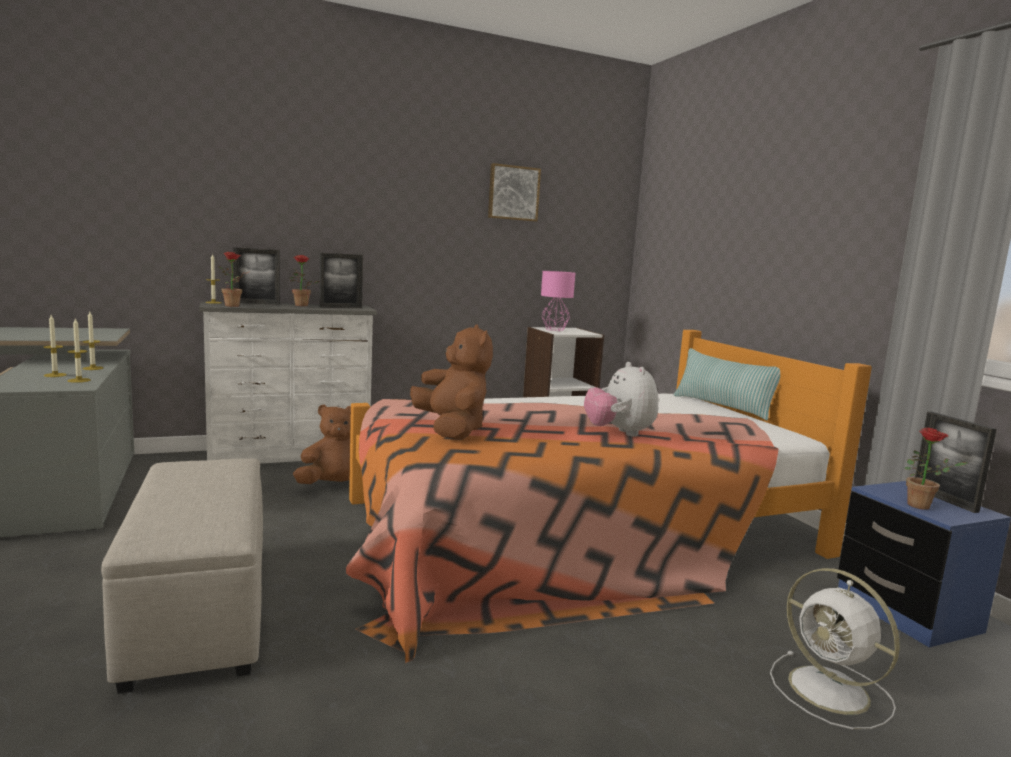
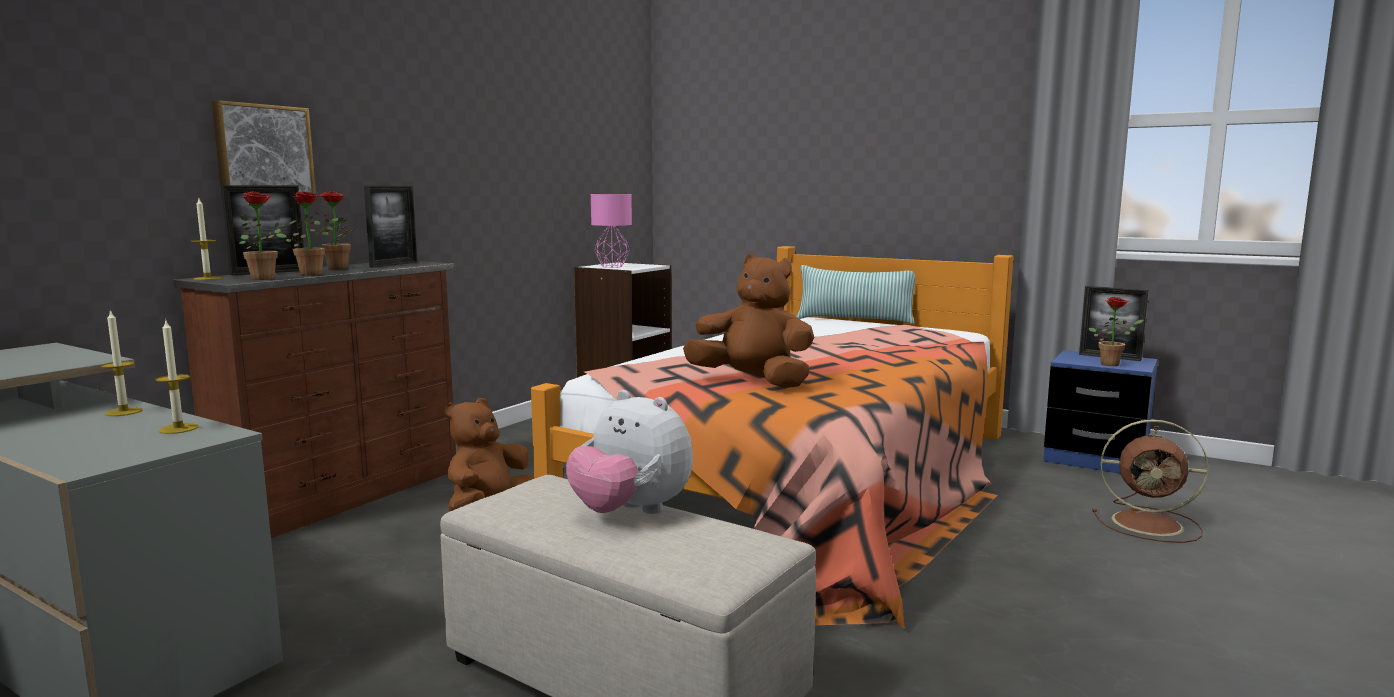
camera: 35 degrees left, 0 degrees up
candle [44,315,67,377] -> none
white dresser [199,301,377,464] -> brown dresser [173,261,456,538]
picture [488,163,541,222] -> picture moved to [212,100,316,196]
plush toy [584,362,658,437] -> plush toy moved to [566,390,693,514]
white fan [770,568,900,730] -> brown fan [1092,419,1209,543]
none -> potted plant [276,191,338,276]

